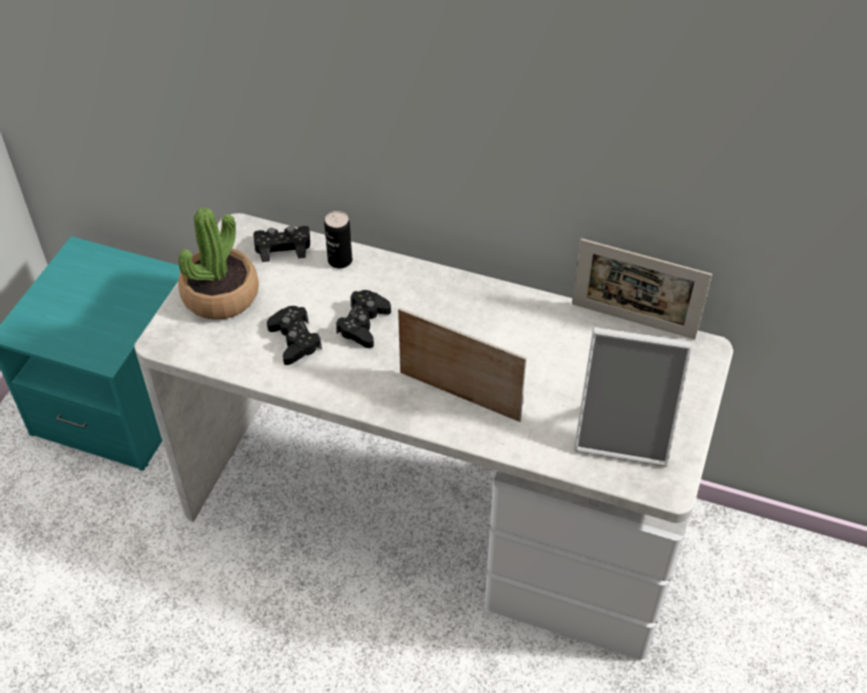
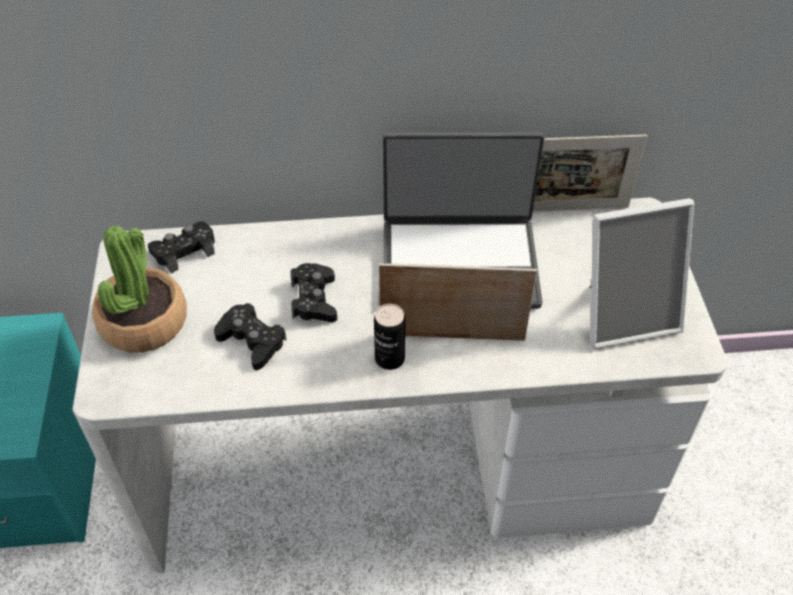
camera: 25 degrees left, 0 degrees up
can [324,211,352,268] -> can moved to [374,304,405,370]
none -> laptop [383,132,544,309]

